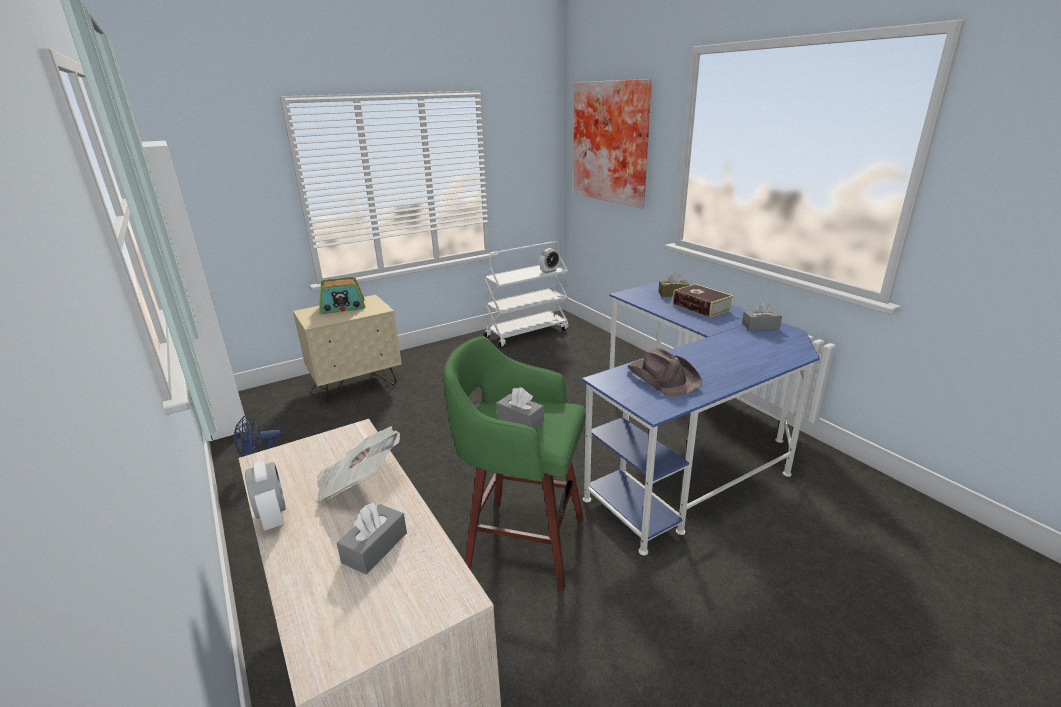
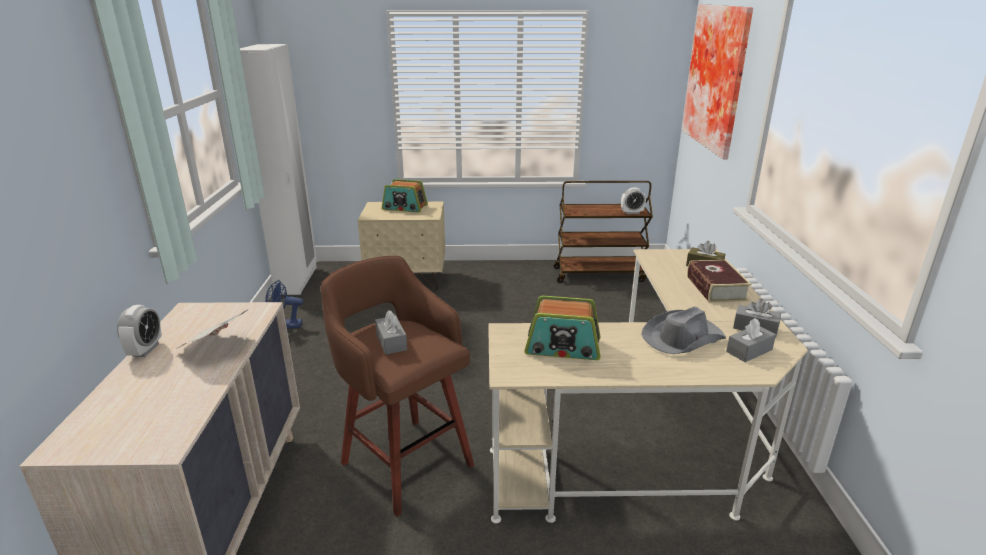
camera: 30 degrees right, 0 degrees up
grey tissue box [337,503,407,574] -> grey tissue box moved to [726,318,776,362]
green stool [443,336,586,590] -> brown stool [321,256,474,517]
white cart [483,241,569,348] -> brown cart [554,181,653,283]
blue desk [582,282,819,555] -> beige desk [488,249,808,523]
brown hat [628,347,702,397] -> radio [525,296,600,360]
none -> grey hat [641,307,726,354]

